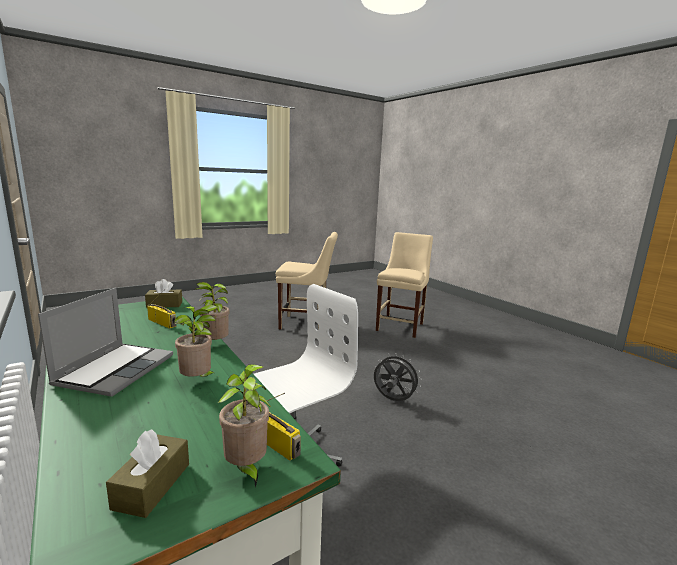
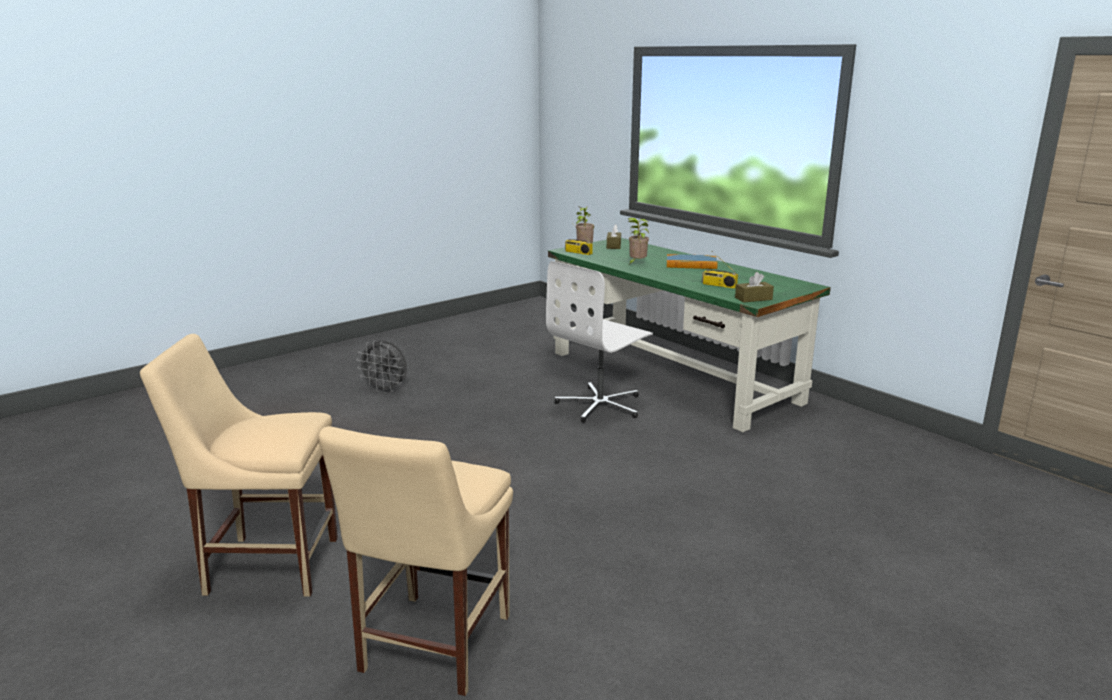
camera: 175 degrees right, 5 degrees up
laptop [38,288,173,397] -> book [667,254,718,269]
potted plant [196,282,230,340] -> none
beige chair [276,232,338,330] -> beige chair moved to [140,334,338,597]
grey fan [374,353,422,401] -> grey fan moved to [357,341,407,393]

